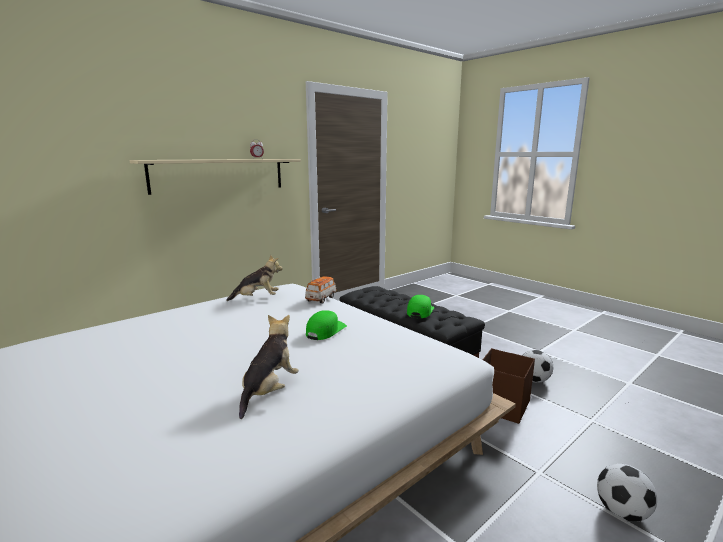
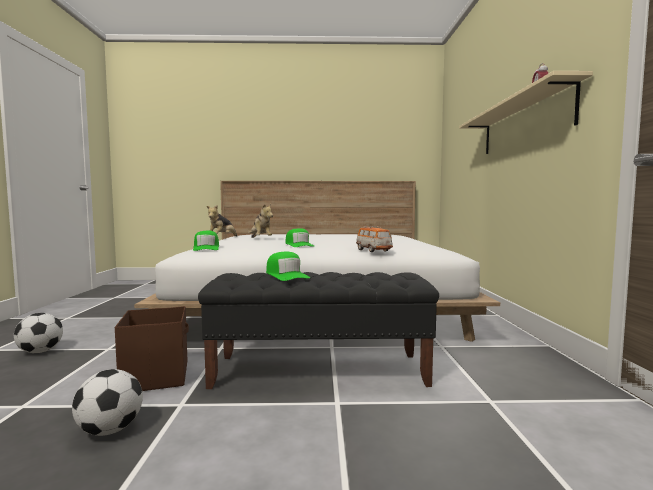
camera: 130 degrees right, 10 degrees down
plush toy [226,255,283,301] -> plush toy moved to [207,205,237,237]
none -> green cap [193,231,219,251]

